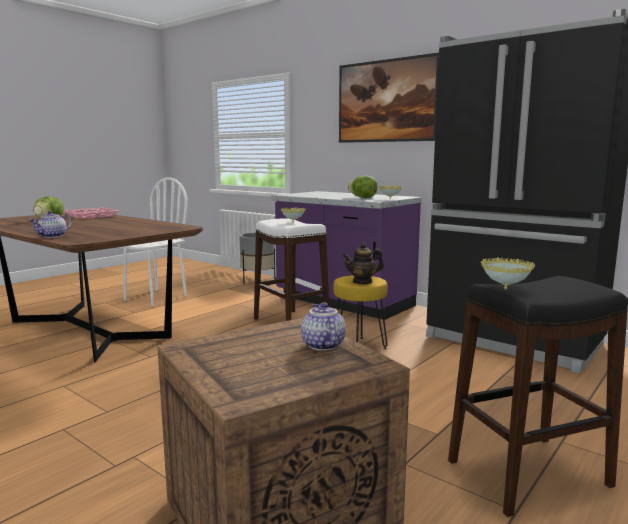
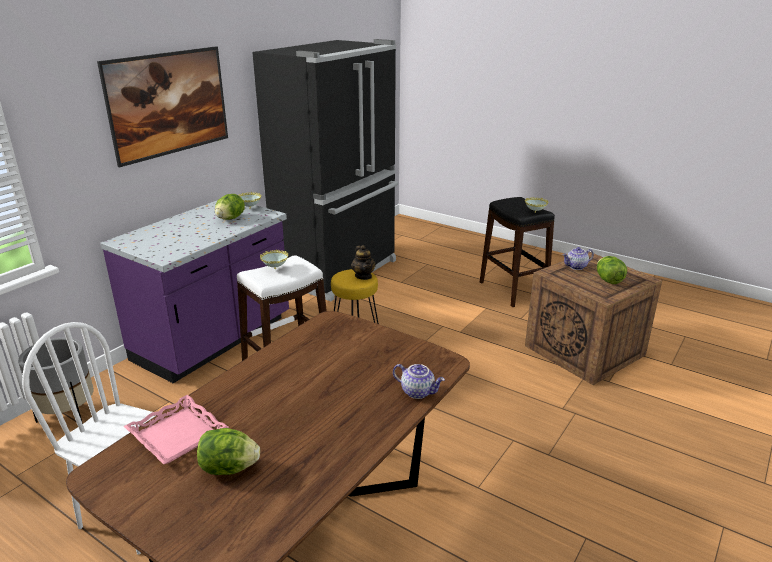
camera: 95 degrees left, 15 degrees up
none -> lettuce [597,256,627,284]

